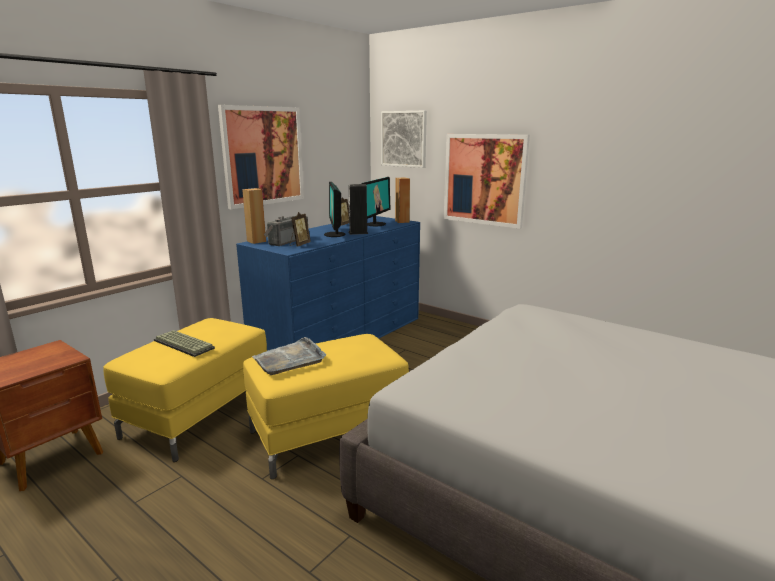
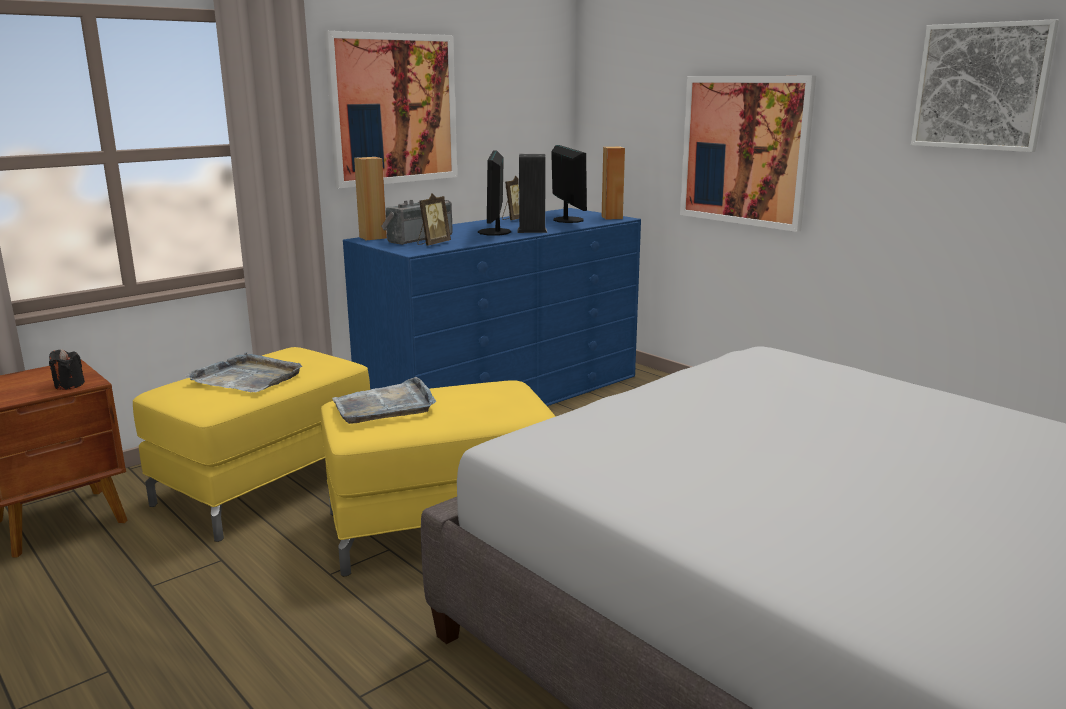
camera: 10 degrees right, 0 degrees up
keyboard [154,330,215,357] -> grey tray [185,352,302,392]
monitor [362,177,391,227] -> monitor turned 45 degrees counterclockwise [551,145,587,223]
picture [381,111,427,168] -> picture moved to [911,19,1059,152]
none -> black candle [49,349,85,390]

